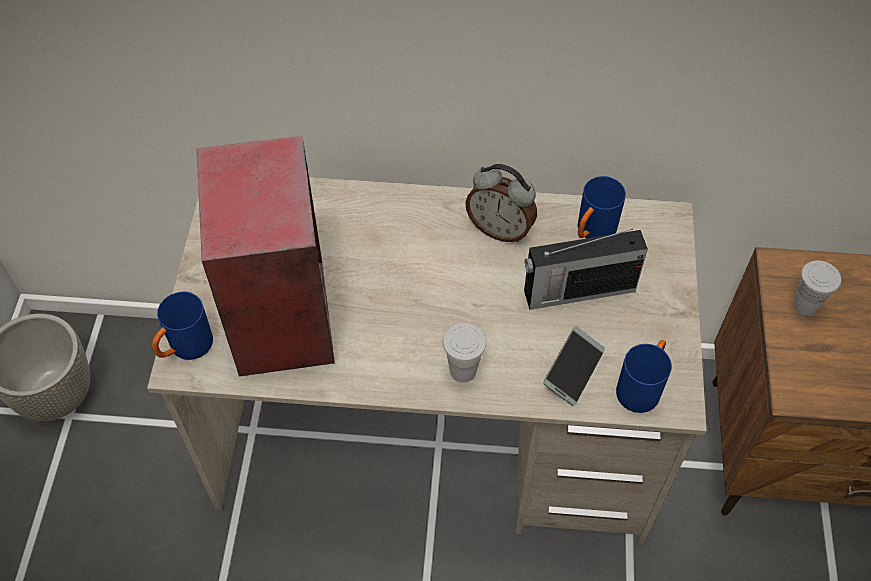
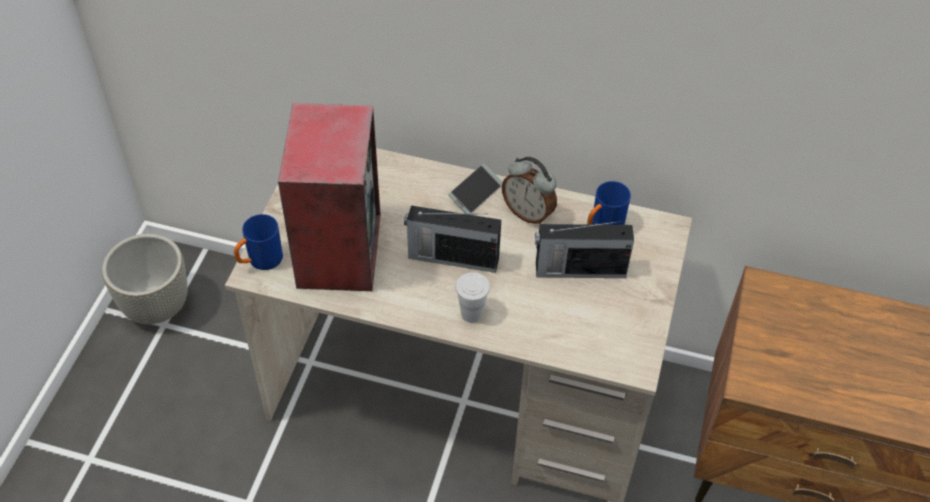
camera: 10 degrees right, 5 degrees down
phone [543,326,605,406] -> phone moved to [449,163,503,213]
blue mug [616,340,672,413] -> none
white cup [793,261,841,316] -> none
none -> radio [404,206,501,273]

